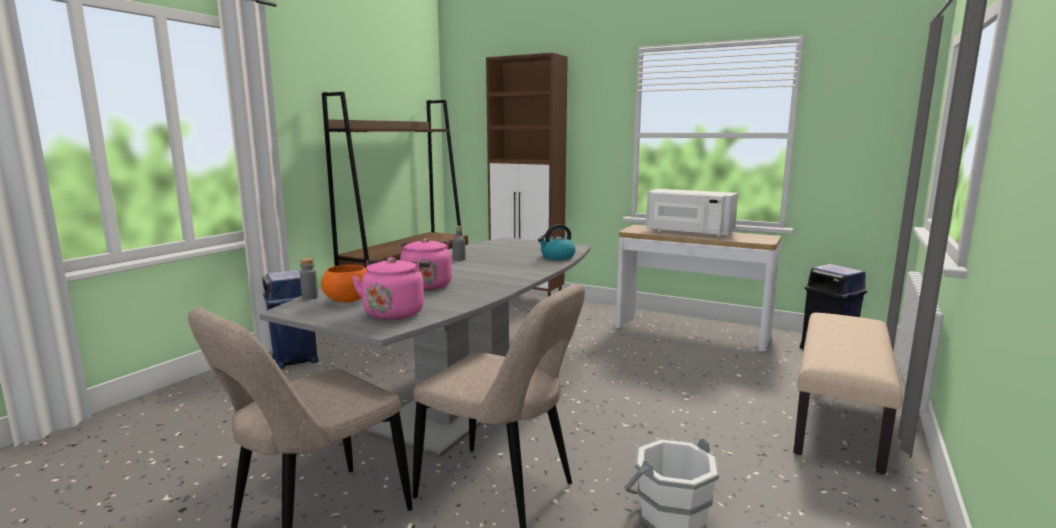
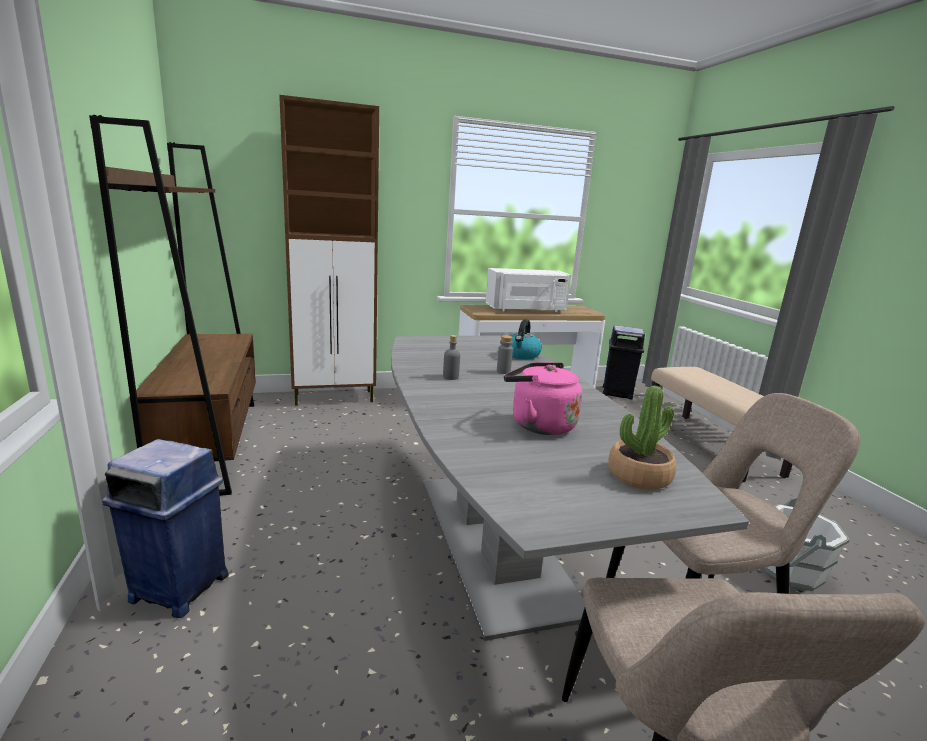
camera: 45 degrees left, 5 degrees up
grey bottle [300,258,318,300] -> grey bottle moved to [497,335,513,374]
orange bowl [321,265,367,303] -> none
pink kettle [352,257,430,320] -> potted plant [608,386,677,489]

